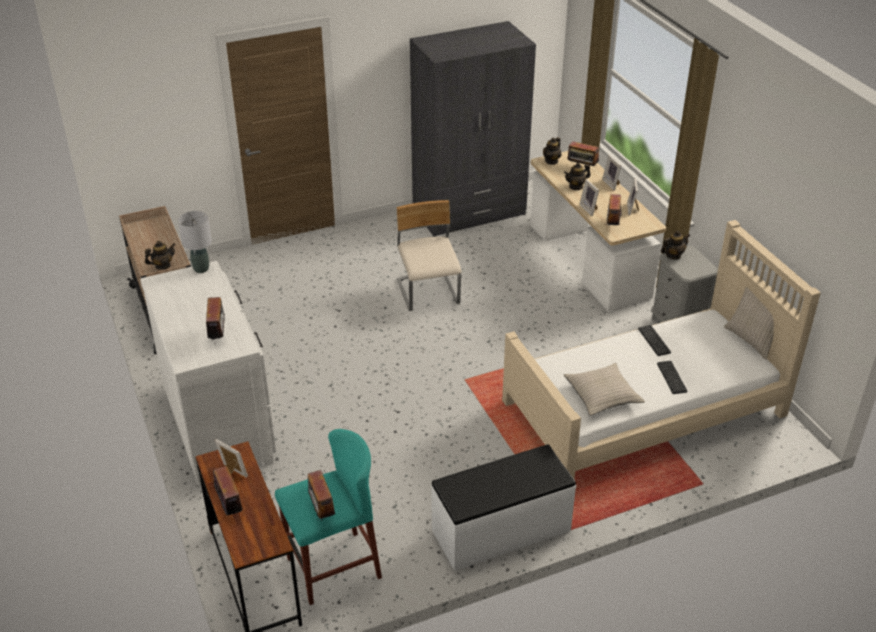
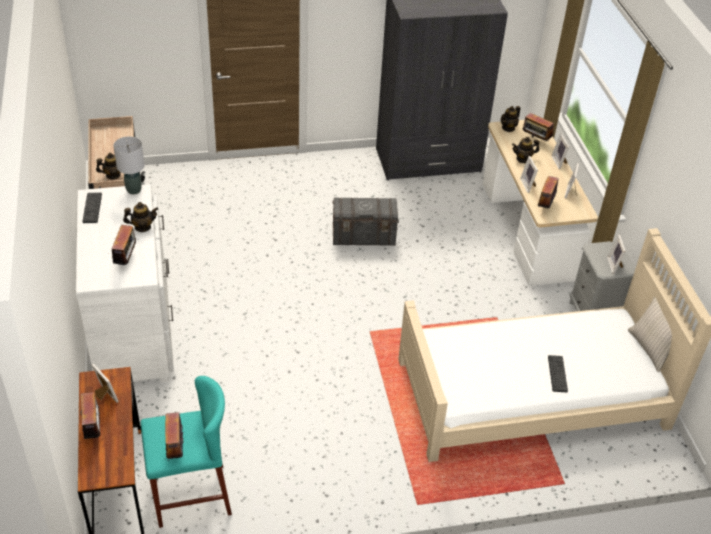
camera: 10 degrees right, 5 degrees up
beige chair [397,200,461,311] -> grey storage box [332,198,399,246]
white bench [431,444,576,571] -> none
beige pillow [564,363,645,416] -> none
keyboard [638,325,671,356] -> keyboard moved to [82,193,102,223]
teapot [661,231,690,259] -> teapot moved to [123,202,158,232]
none -> picture frame [607,235,626,274]

